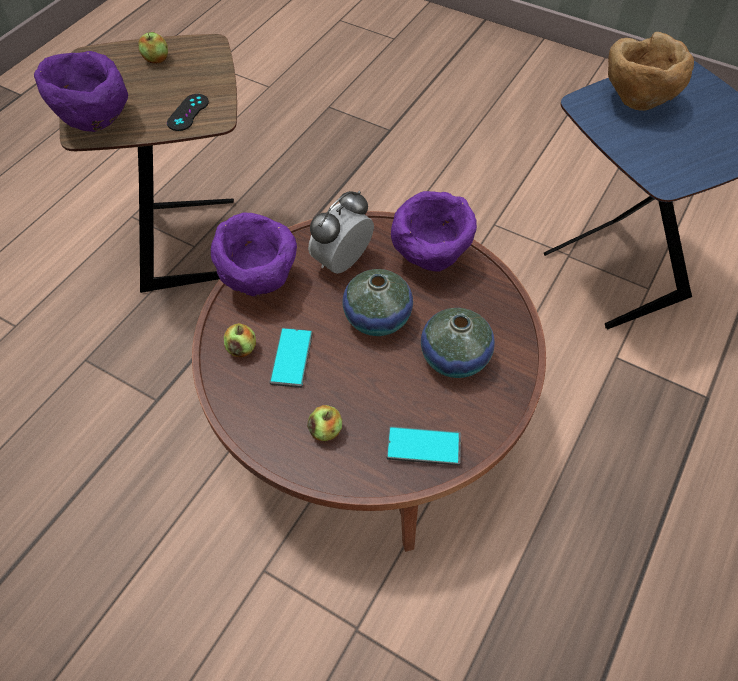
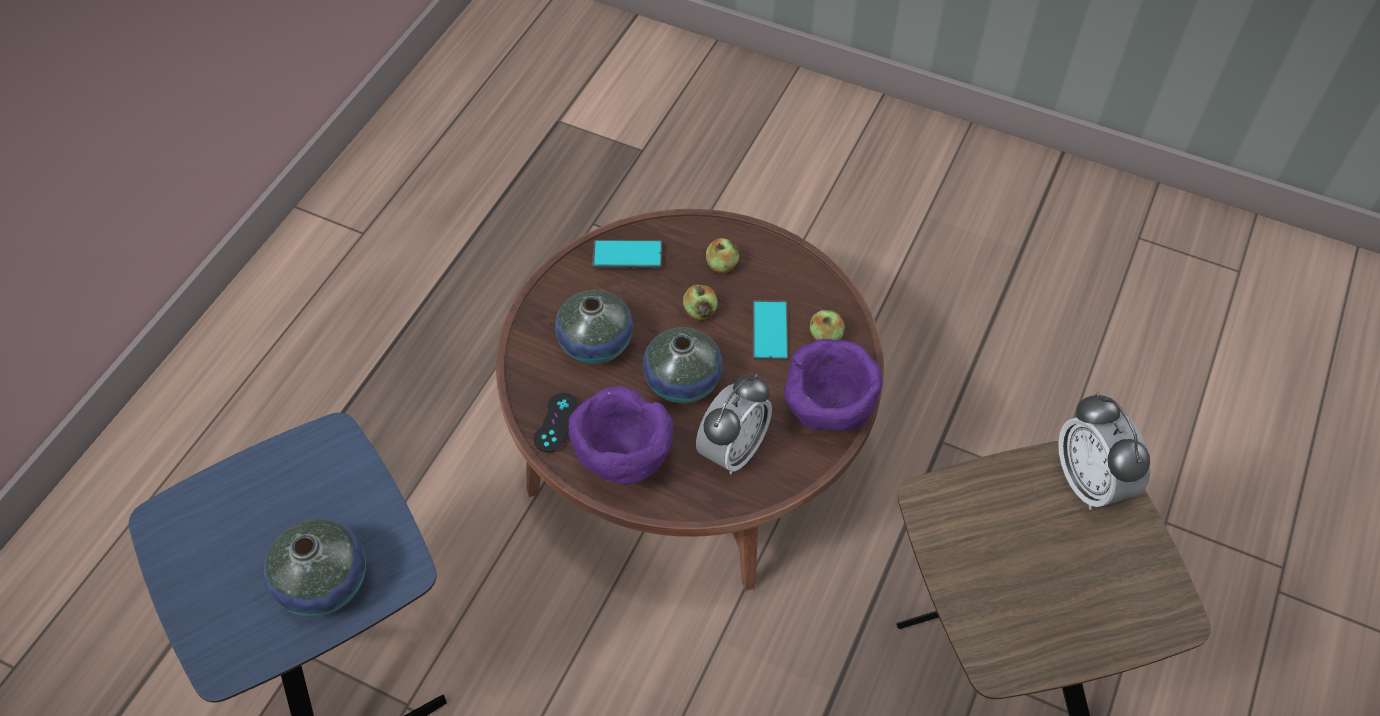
camera: 175 degrees right, 0 degrees up
purple bowl [34,51,128,132] -> alarm clock [1058,393,1150,510]
apple [138,32,168,64] -> apple moved to [683,285,718,320]
black game controller [167,94,209,131] -> black game controller moved to [534,393,578,452]
brown bowl [608,32,694,111] -> vase [264,519,366,617]

